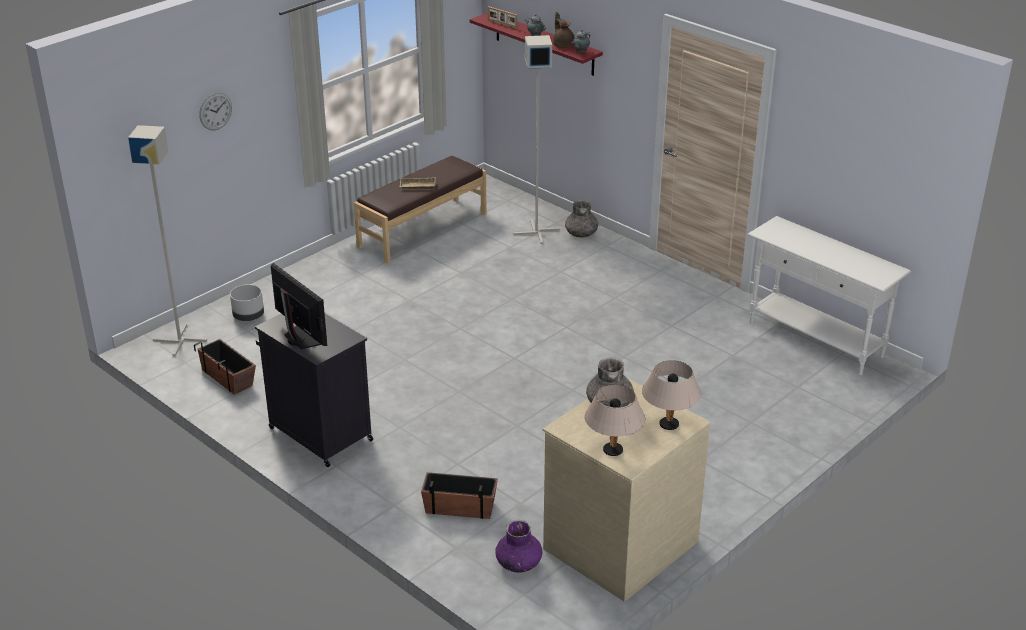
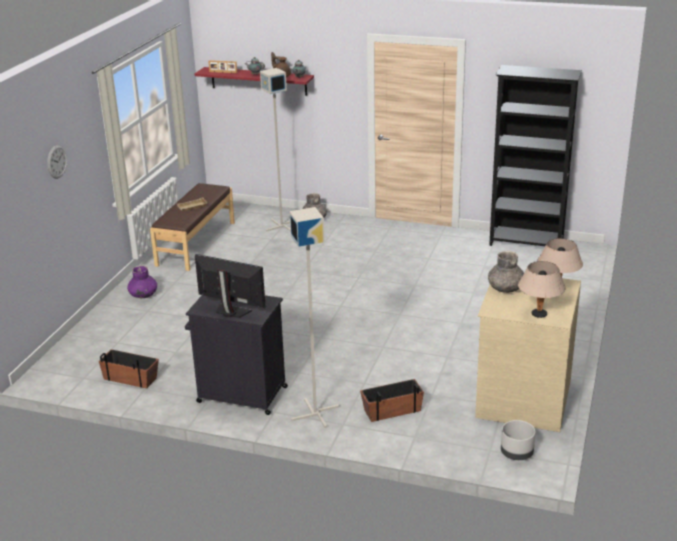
camera: 25 degrees left, 5 degrees down
grey floor lamp [128,125,207,357] -> grey floor lamp moved to [290,207,339,428]
grey planter [230,284,264,321] -> grey planter moved to [501,420,535,460]
purple vase [495,520,542,573] -> purple vase moved to [127,265,157,298]
white console table [748,216,911,375] -> black bookcase [489,65,582,246]

